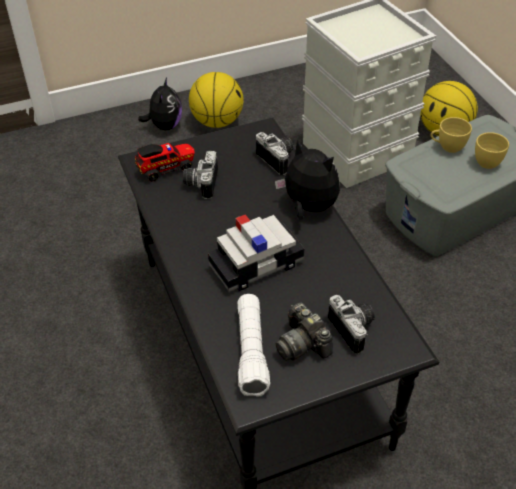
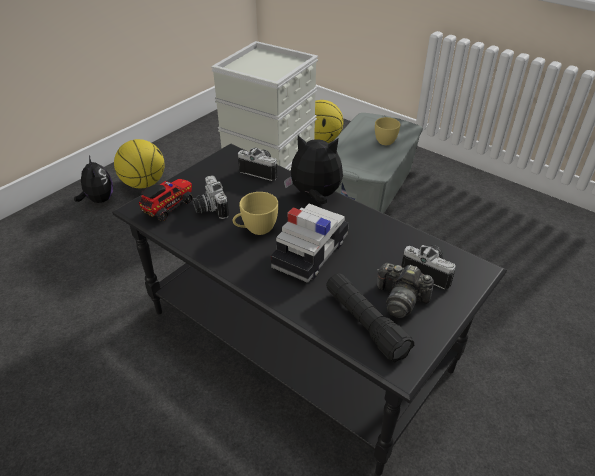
camera: 30 degrees left, 5 degrees down
white flashlight [238,294,270,396] -> black flashlight [326,273,414,363]
yellow cup [431,117,472,153] -> yellow cup moved to [233,192,278,235]

